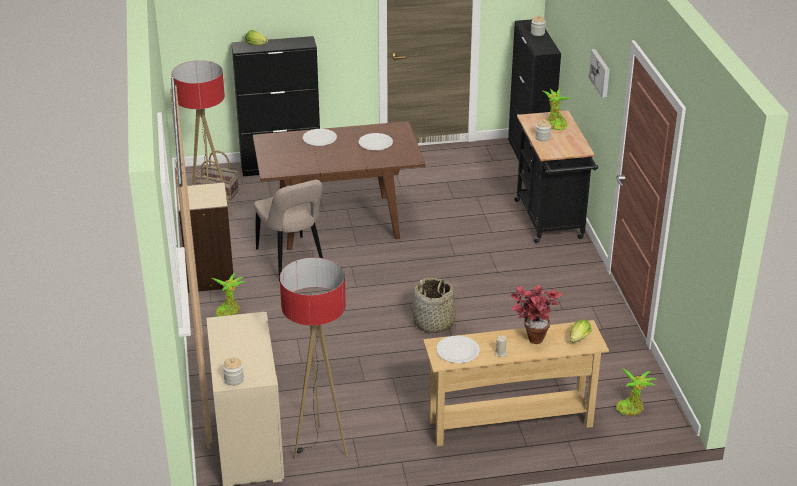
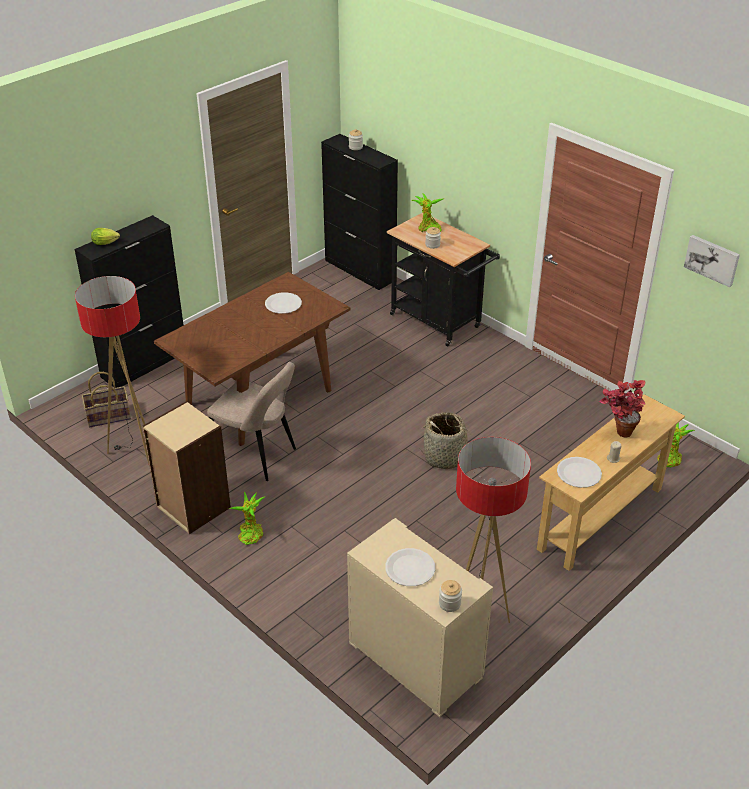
camera: 35 degrees left, 5 degrees up
white plate [303,129,337,146] -> white plate moved to [385,548,435,586]
lettuce [570,319,591,343] -> none
picture [589,49,610,99] -> picture moved to [684,235,740,287]

